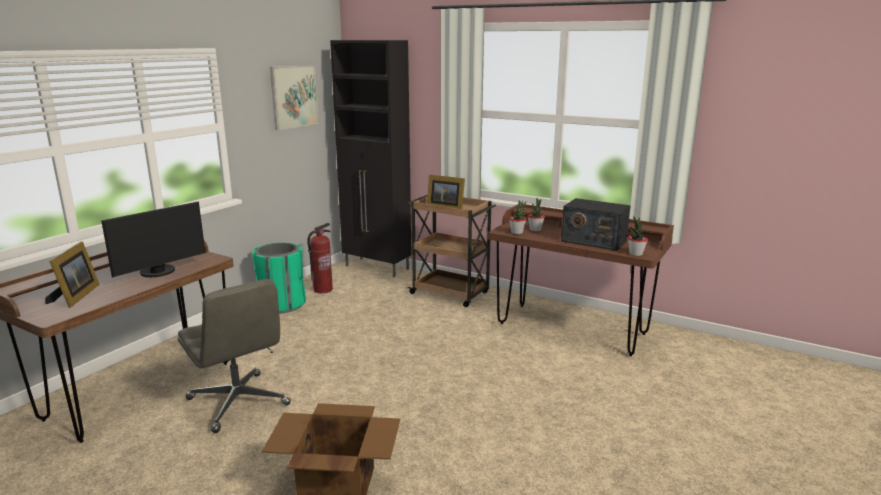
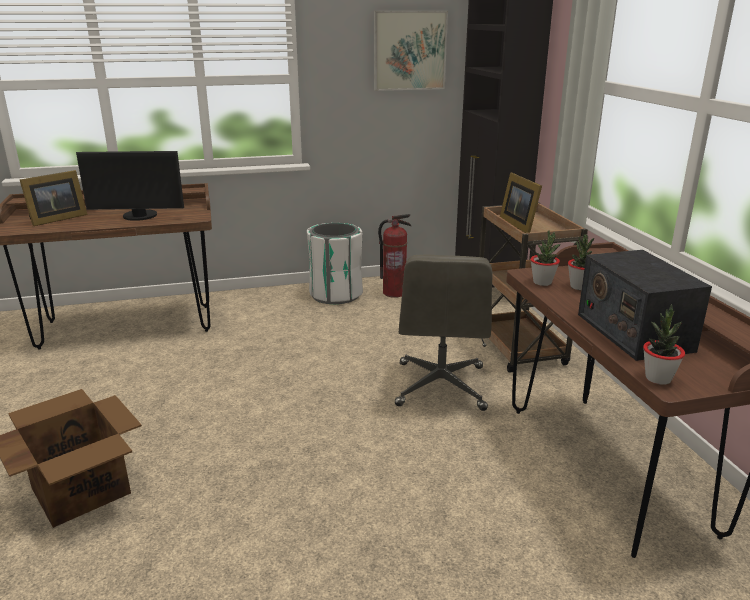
camera: 45 degrees right, 5 degrees up
grey office chair [178,279,291,433] -> grey office chair moved to [395,255,492,411]
green trash can [252,242,306,314] -> white trash can [307,223,363,304]

